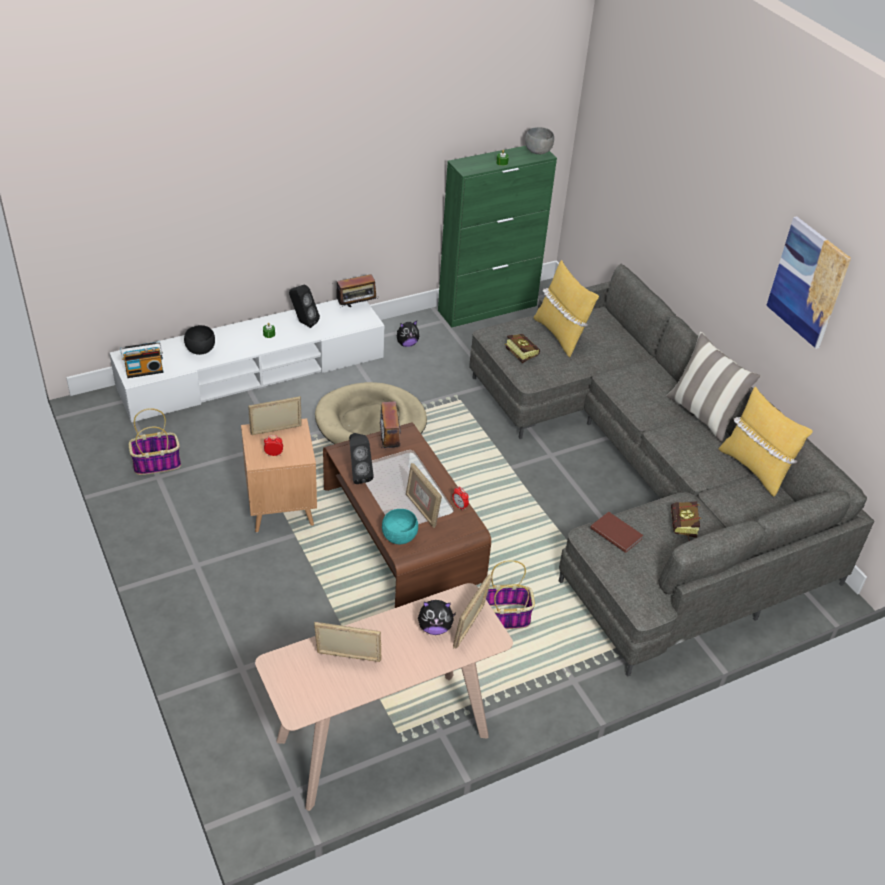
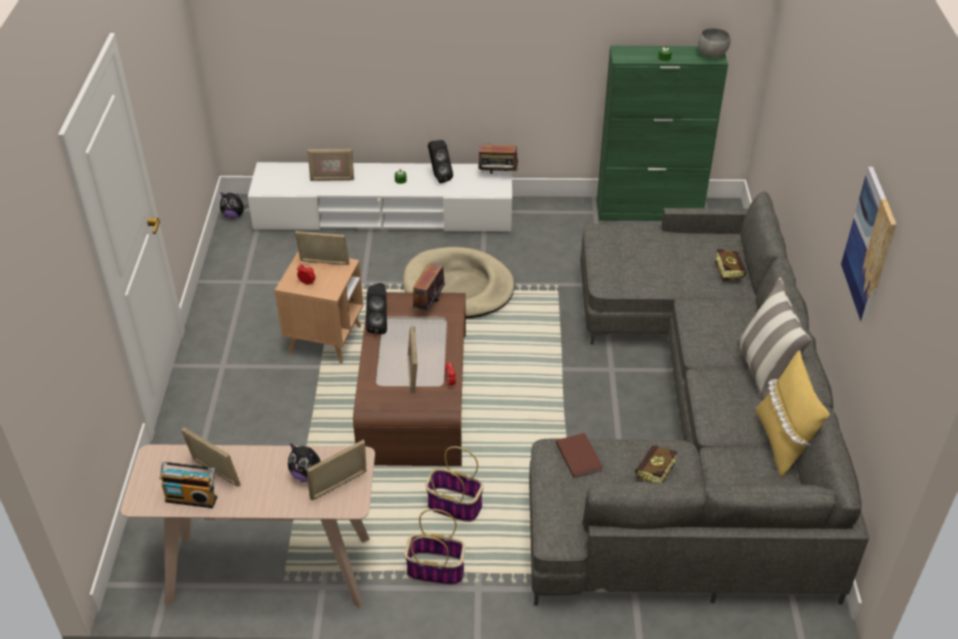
camera: 30 degrees right, 0 degrees up
radio [120,342,164,378] -> radio moved to [159,462,217,508]
basket [129,408,181,475] -> basket moved to [404,509,465,585]
black bowl [184,325,215,355] -> picture frame [307,149,354,181]
turquoise bowl [382,509,418,545] -> none
plush toy [397,321,419,347] -> plush toy moved to [220,192,247,218]
book [505,334,540,363] -> book moved to [715,249,746,281]
yellow pillow [534,260,599,357] -> none

